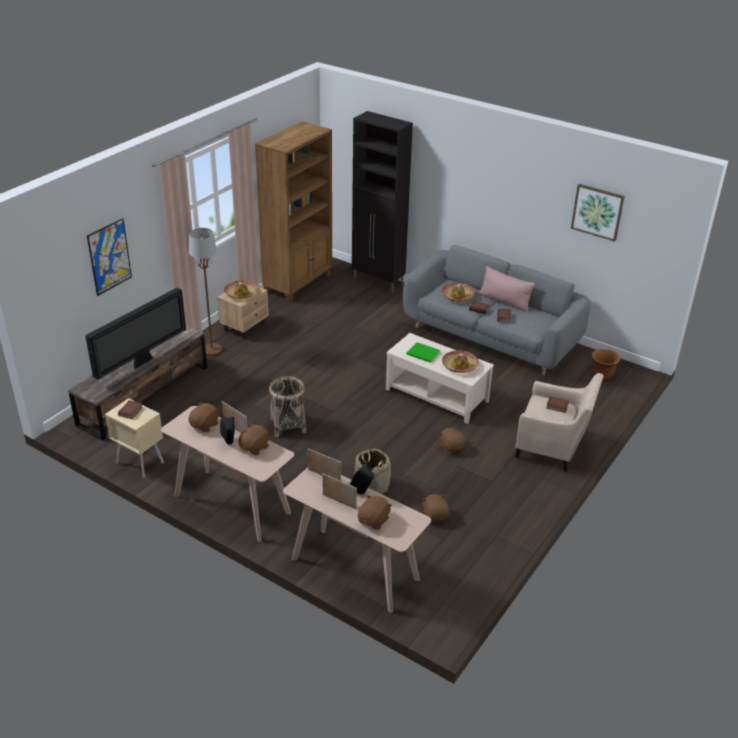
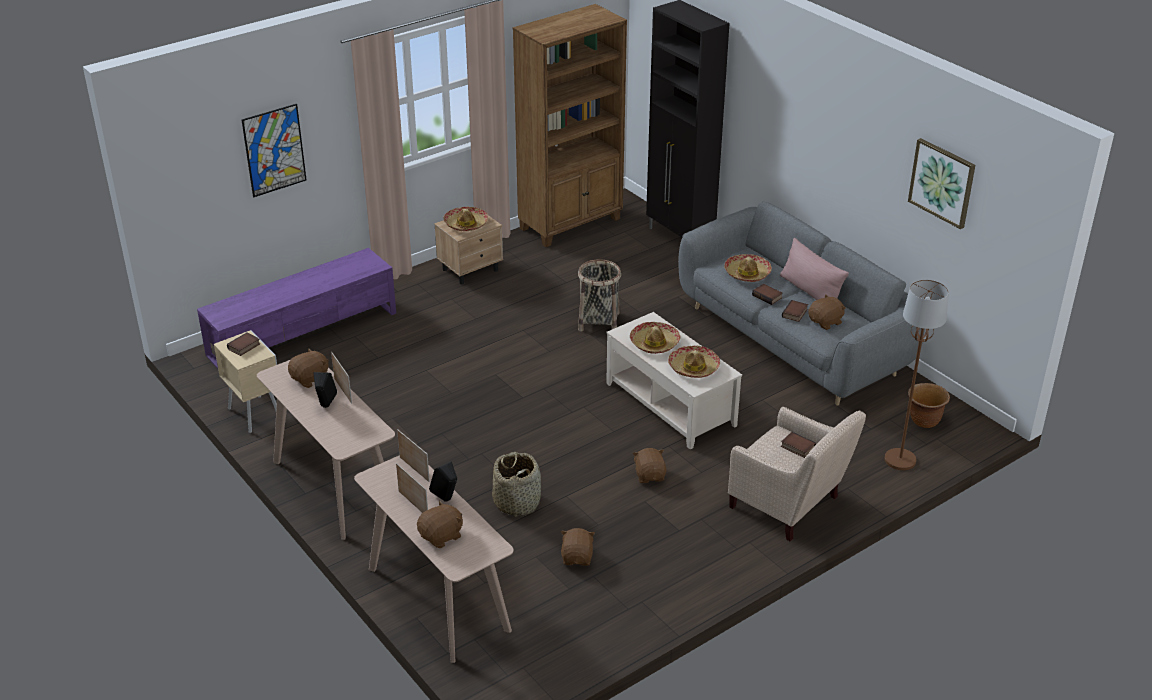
camera: 20 degrees right, 0 degrees up
brown tv stand [68,326,207,441] -> purple tv stand [197,248,396,369]
television [85,288,186,379] -> none
brown floor lamp [189,228,222,356] -> brown floor lamp moved to [885,280,949,470]
brown plush toy [238,423,270,455] -> brown plush toy moved to [808,294,846,330]
basket [269,376,306,437] -> basket moved to [578,259,621,332]
green book [406,342,441,363] -> hat [630,322,681,354]

